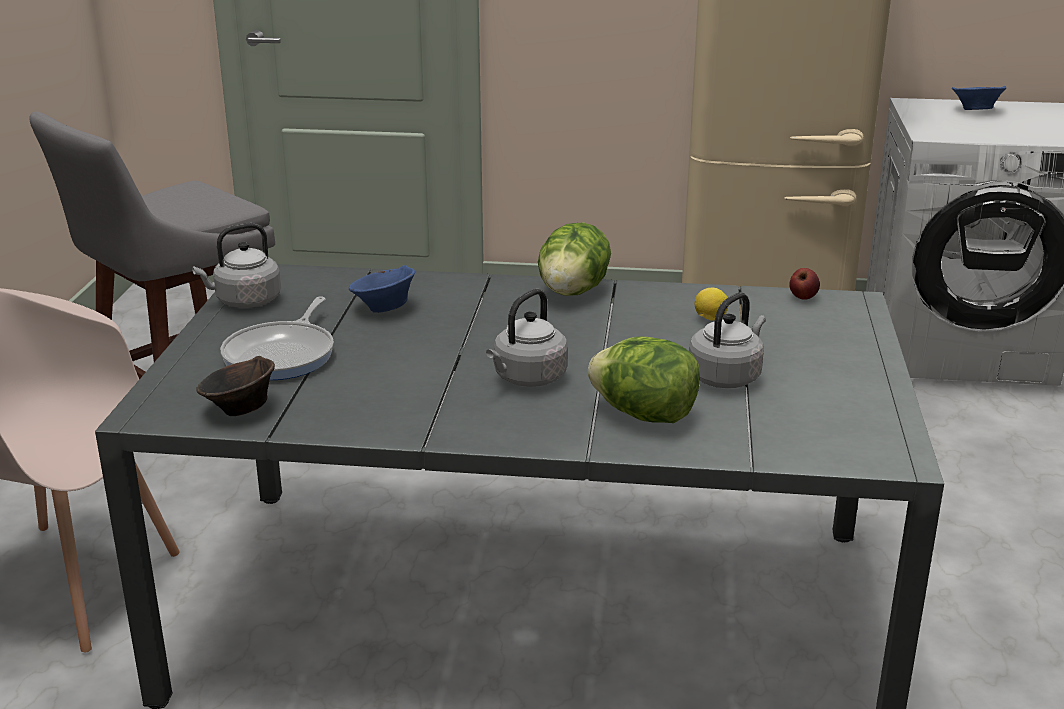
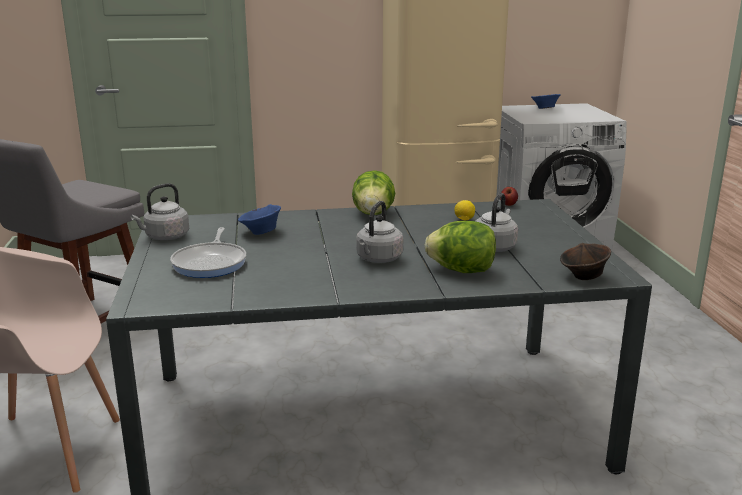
camera: 15 degrees left, 5 degrees down
brown bowl [196,356,275,416] -> brown bowl moved to [560,243,611,280]

